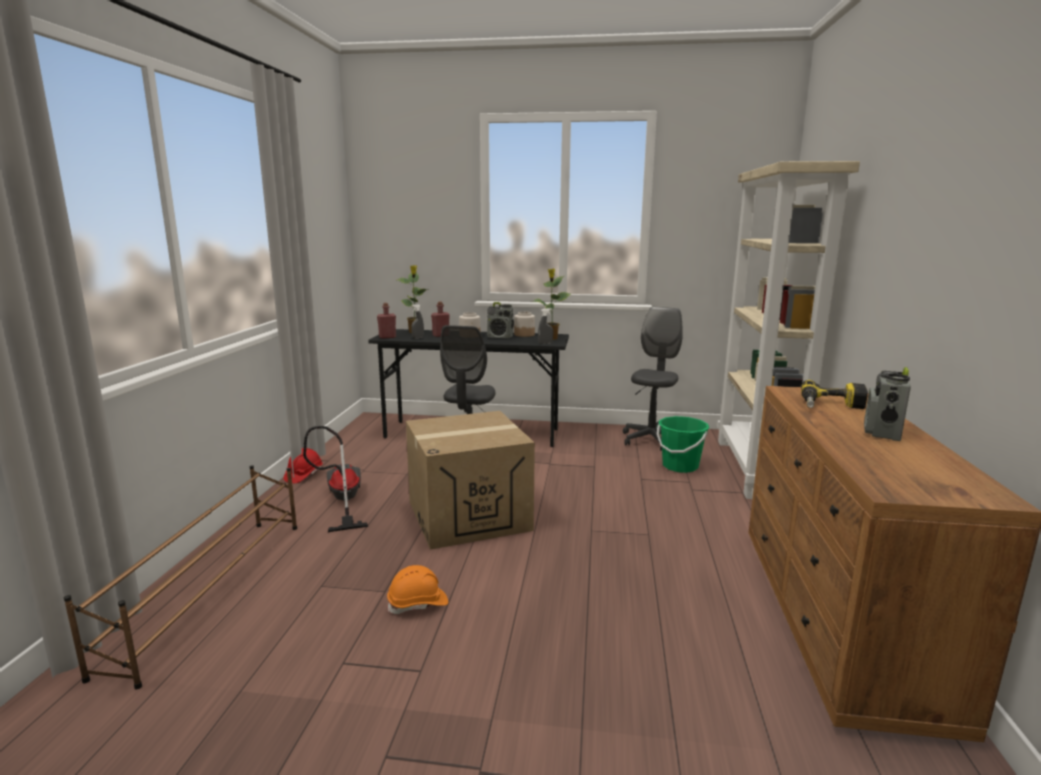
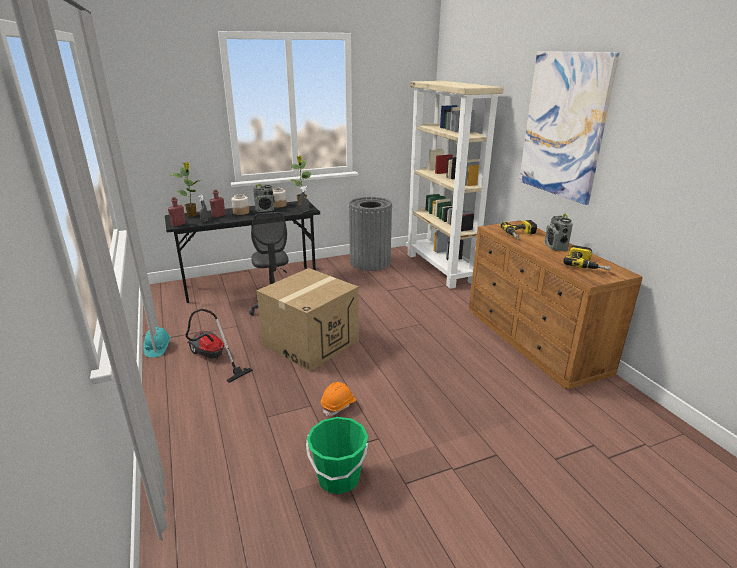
camera: 30 degrees left, 10 degrees up
brown shoe rack [64,465,297,689] -> none
red hard hat [284,448,323,483] -> turquoise hard hat [143,327,171,357]
grey office chair [623,307,683,451] -> grey trash can [349,197,392,271]
green bucket [657,416,709,473] -> green bucket moved to [306,417,368,494]
none -> picture [519,51,620,205]
none -> power drill [563,245,610,271]

